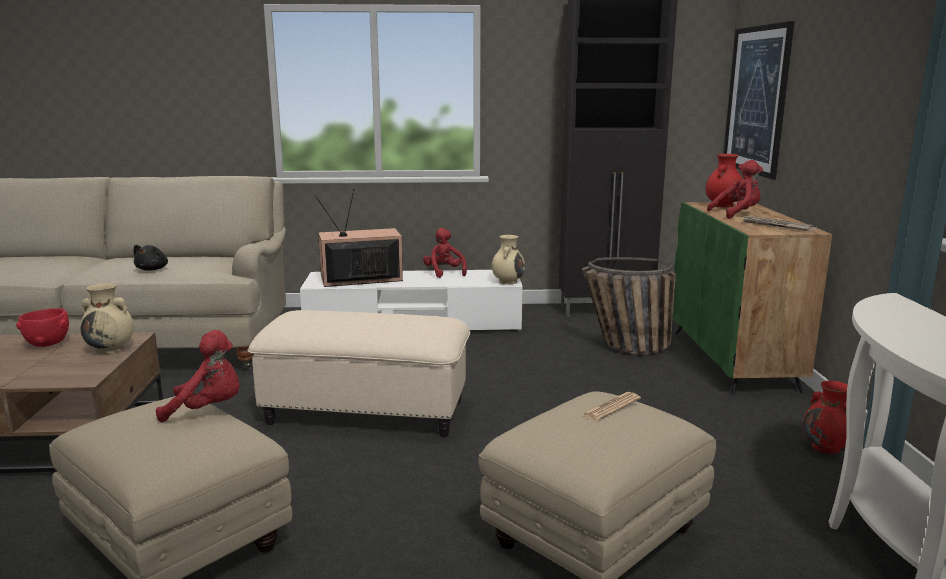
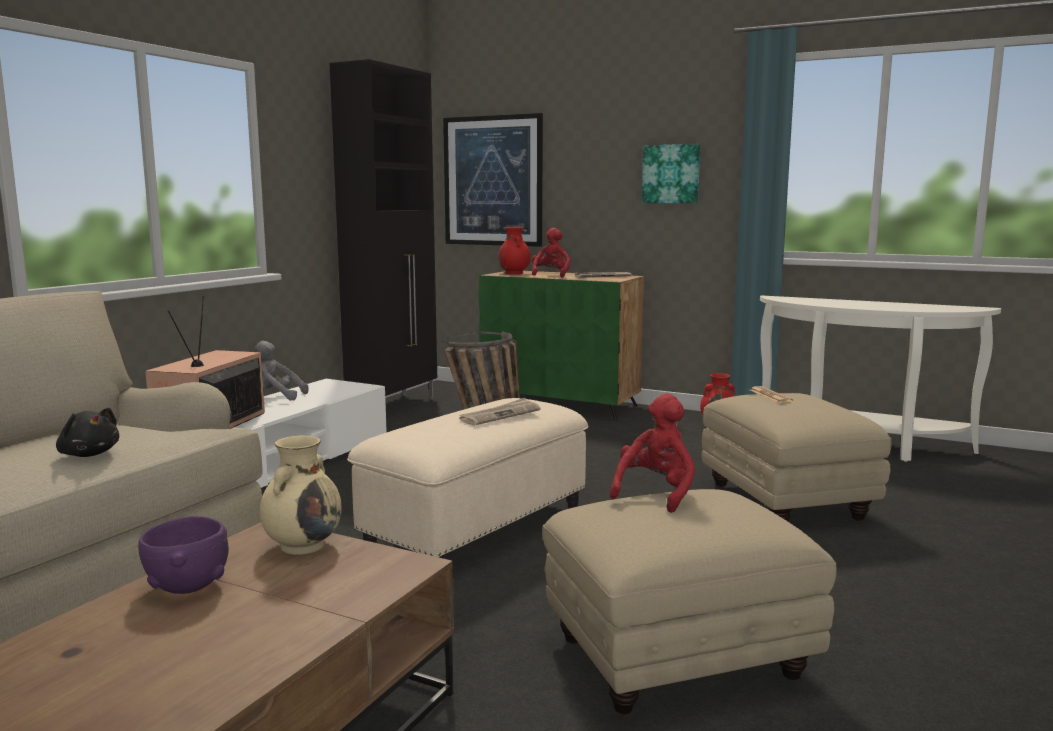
camera: 60 degrees left, 5 degrees down
red bowl [16,309,69,347] -> purple bowl [138,516,229,594]
red plush toy [423,228,467,278] -> grey plush toy [254,341,309,400]
beige vase [492,235,525,285] -> none
none -> newspaper [459,398,541,426]
none -> picture [642,144,700,203]

